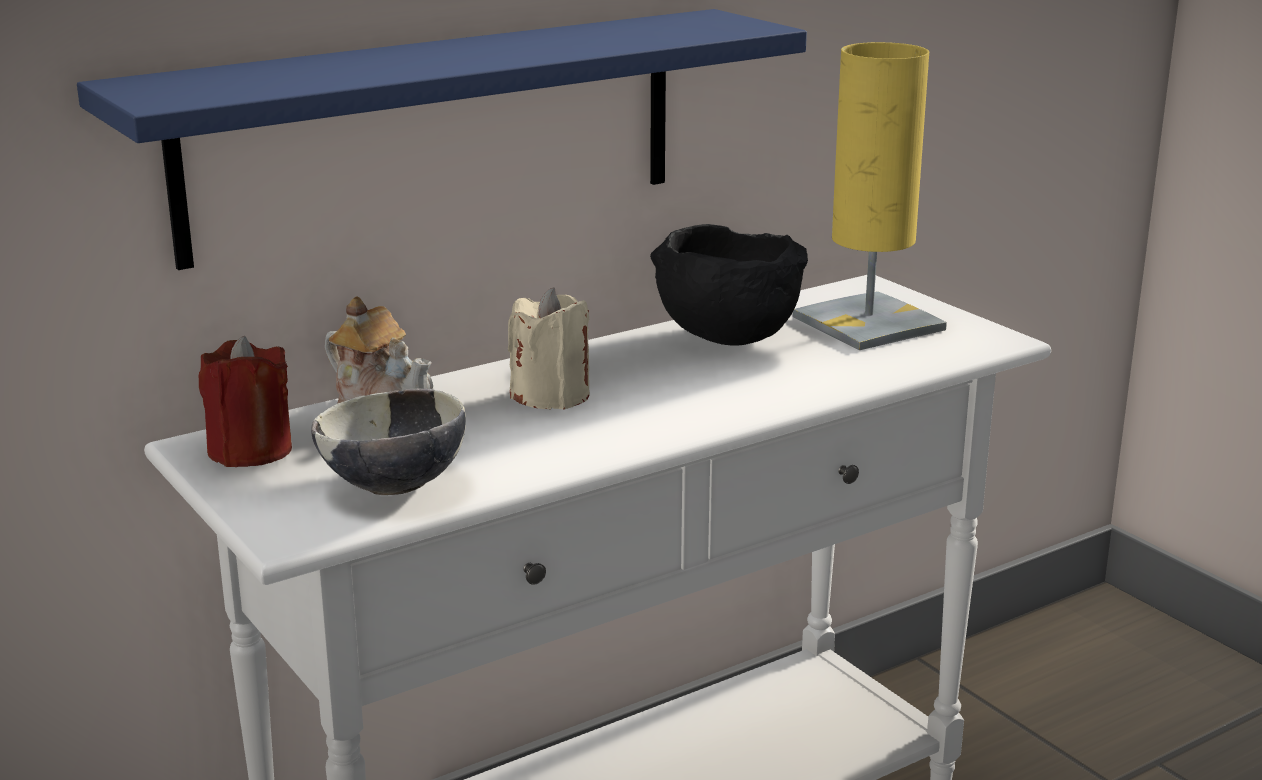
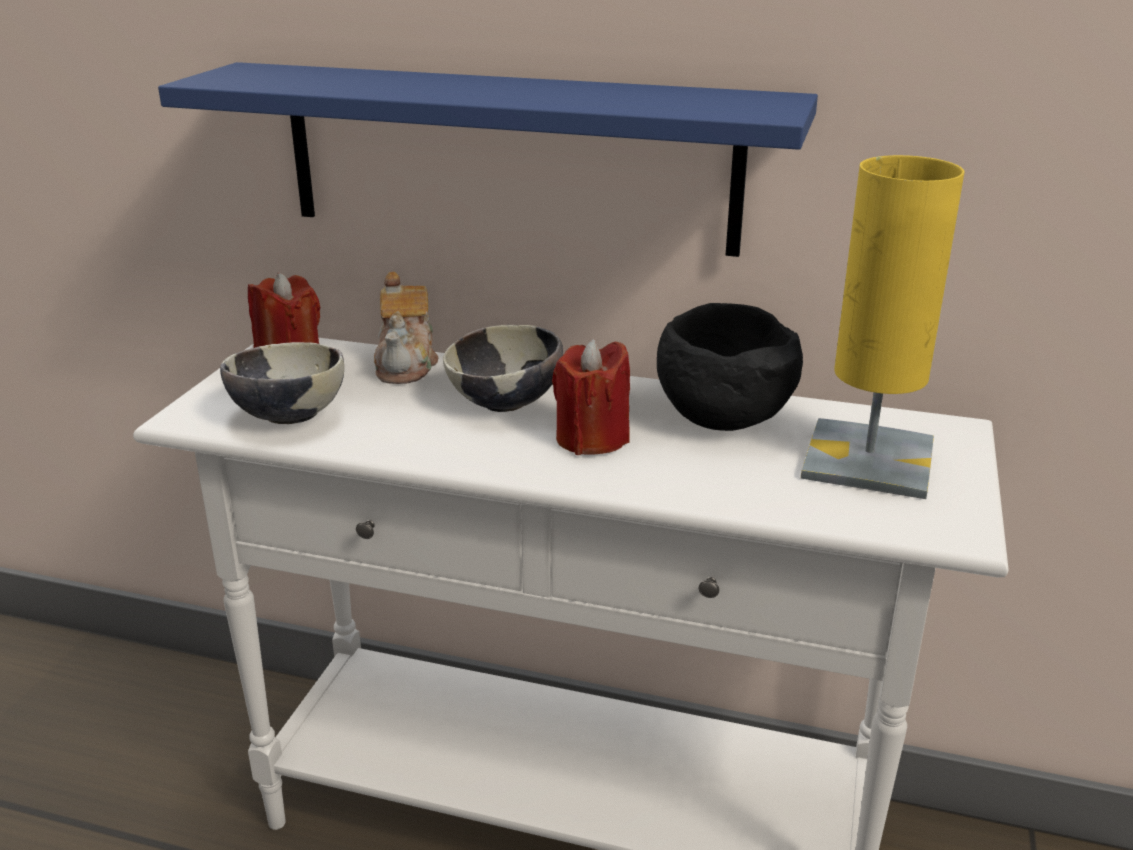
camera: 50 degrees right, 5 degrees up
beige candle [508,287,590,410] -> bowl [443,325,563,412]
none -> red candle [552,339,630,455]

